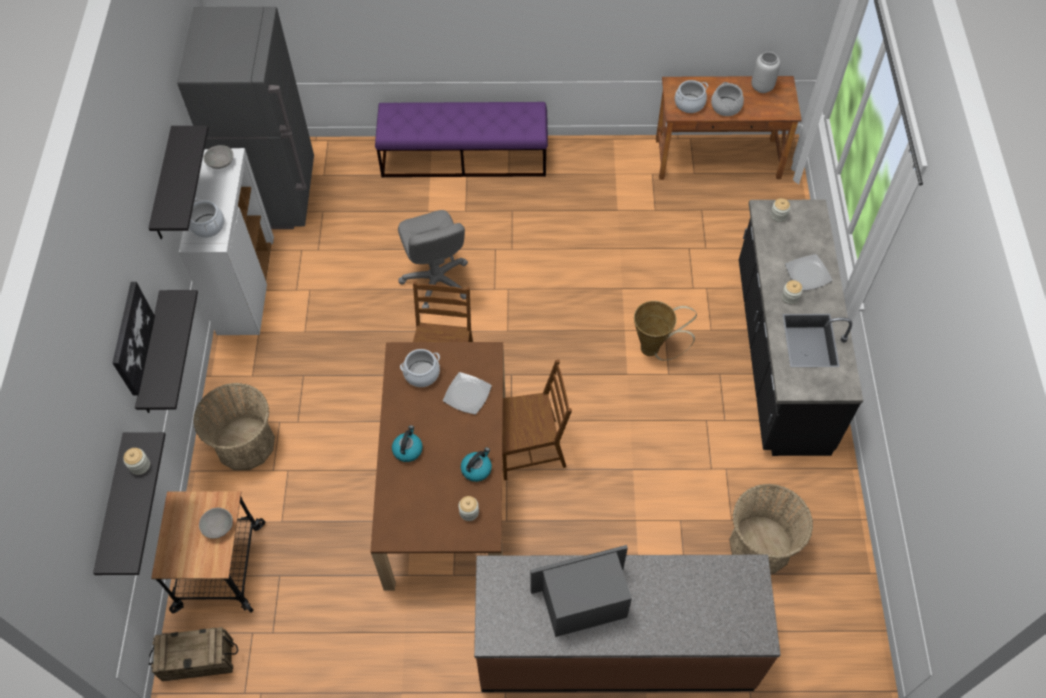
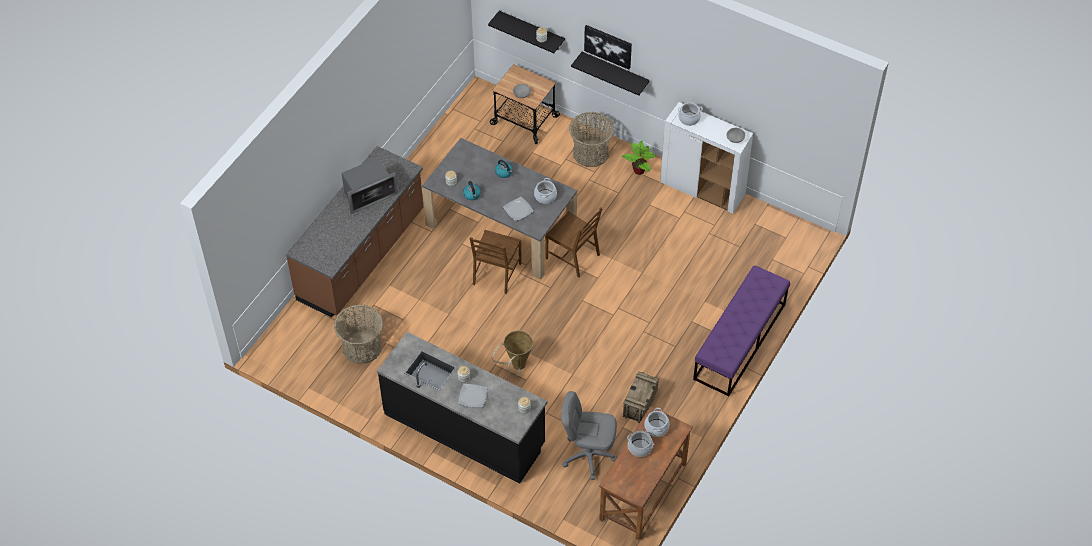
camera: 120 degrees right, 5 degrees down
black shelf [148,126,209,239] -> none
crate [149,627,238,681] -> crate moved to [623,372,659,423]
grey fridge [177,7,314,229] -> none
brown dining table [370,342,505,590] -> grey dining table [422,138,577,279]
grey office chair [398,210,468,309] -> grey office chair moved to [561,391,617,480]
microwave [530,545,632,637] -> microwave turned 45 degrees clockwise [342,158,398,214]
grey vase [751,52,780,93] -> none
none -> potted plant [622,140,656,175]

